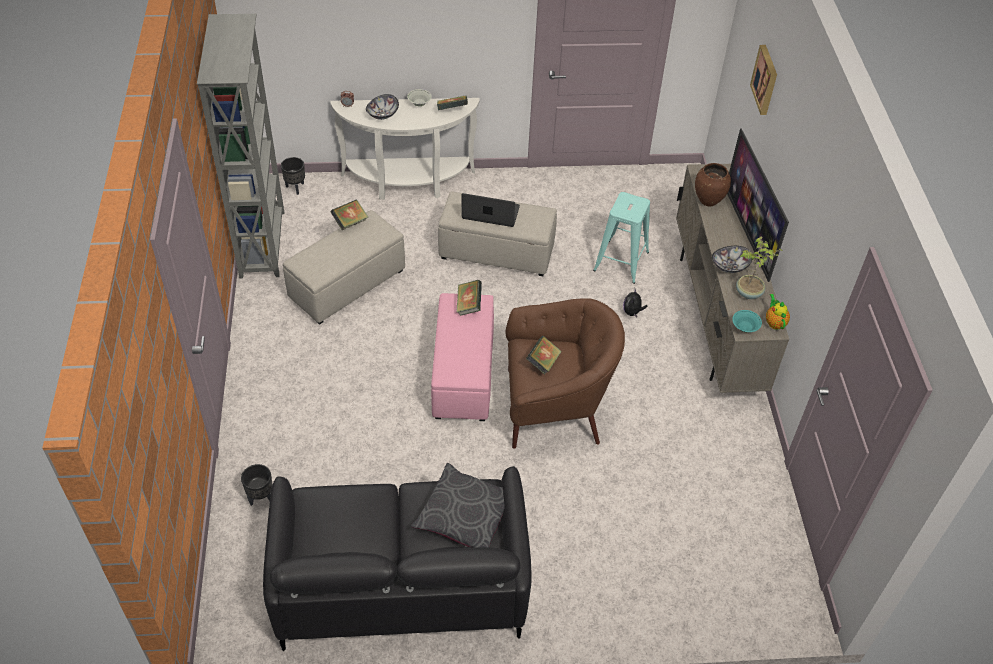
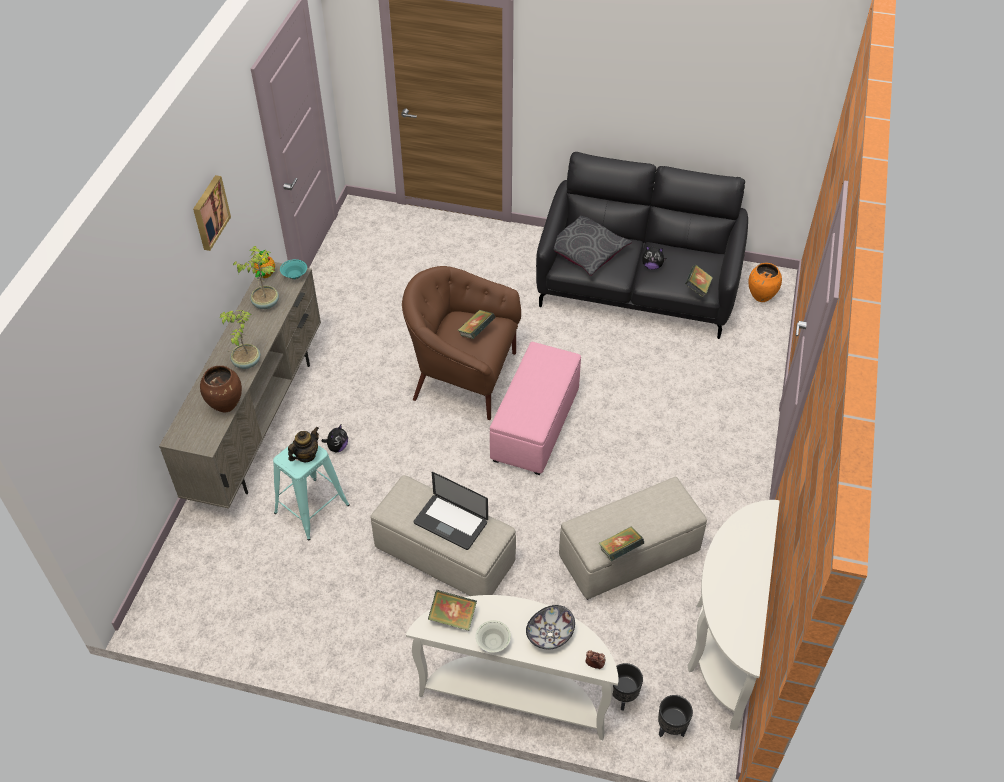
camera: 160 degrees left, 0 degrees up
grey bookcase [197,14,284,278] -> white console table [687,500,780,730]
black planter [241,464,273,506] -> black planter moved to [612,663,643,711]
book [456,280,482,316] -> book moved to [685,265,713,298]
bowl [712,246,752,273] -> none
television [727,128,789,282] -> none
picture [750,45,777,115] -> picture moved to [193,175,231,251]
none -> potted plant [219,310,260,369]
none -> teapot [288,427,319,463]
none -> plush toy [642,246,666,270]
none -> orange vase [749,263,782,302]

